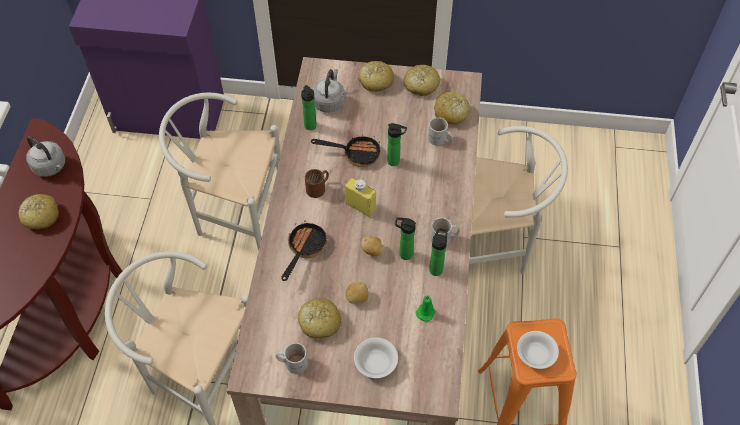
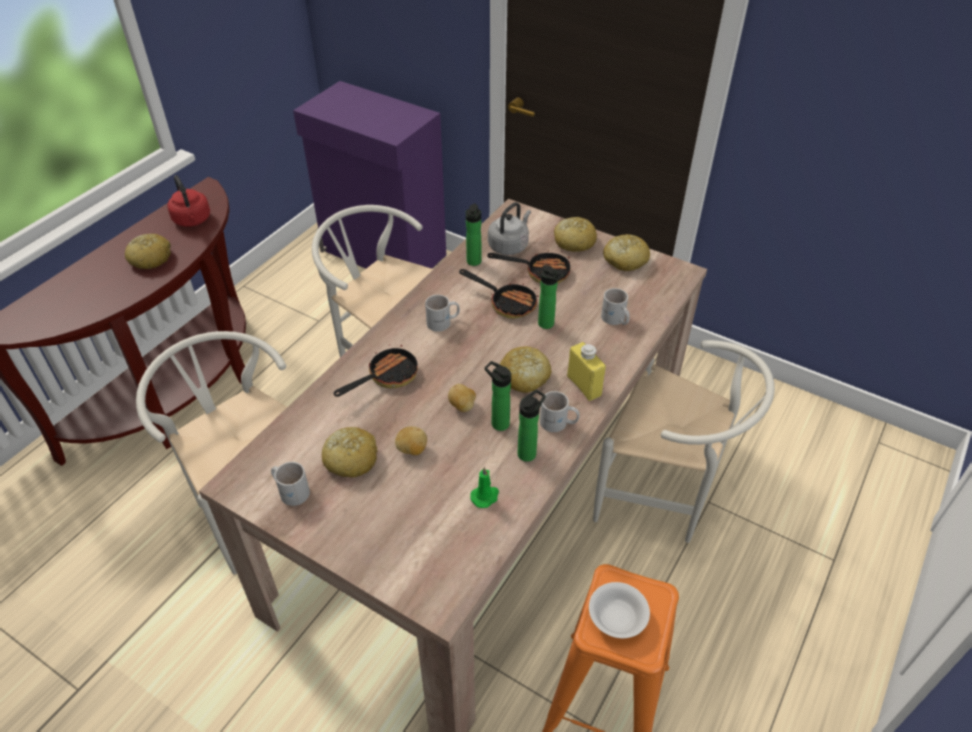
camera: 25 degrees right, 10 degrees down
grey kettle [26,136,65,177] -> red kettle [167,175,210,227]
brown mug [305,169,329,198] -> white mug [425,295,460,332]
yellow bottle [345,178,376,217] -> yellow bottle moved to [567,342,606,401]
white bowl [354,338,398,378] -> none
bread [434,92,470,125] -> bread moved to [500,346,552,393]
none -> frying pan [487,251,571,284]

